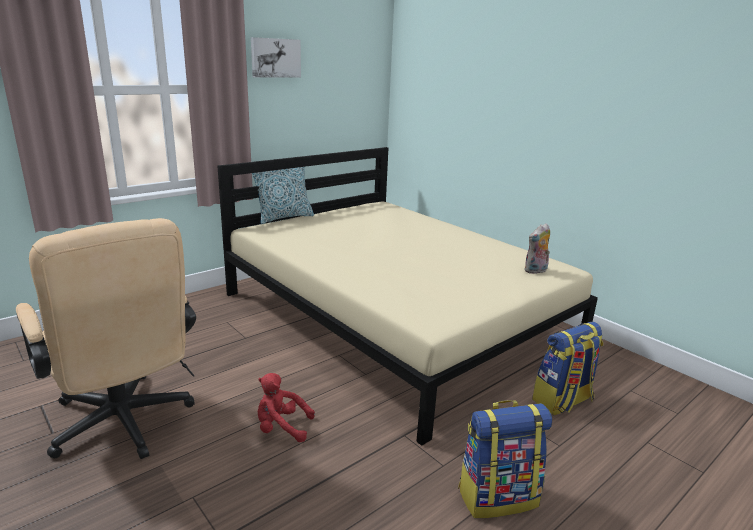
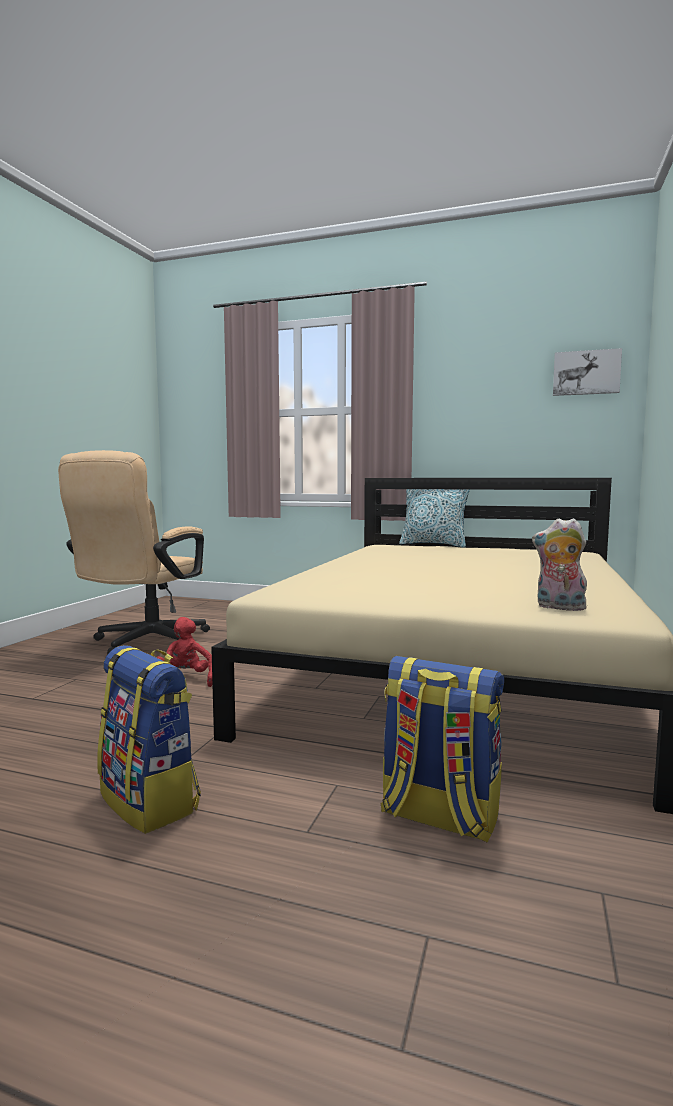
camera: 60 degrees right, 15 degrees down
picture [251,37,301,78] -> picture moved to [553,348,622,396]

